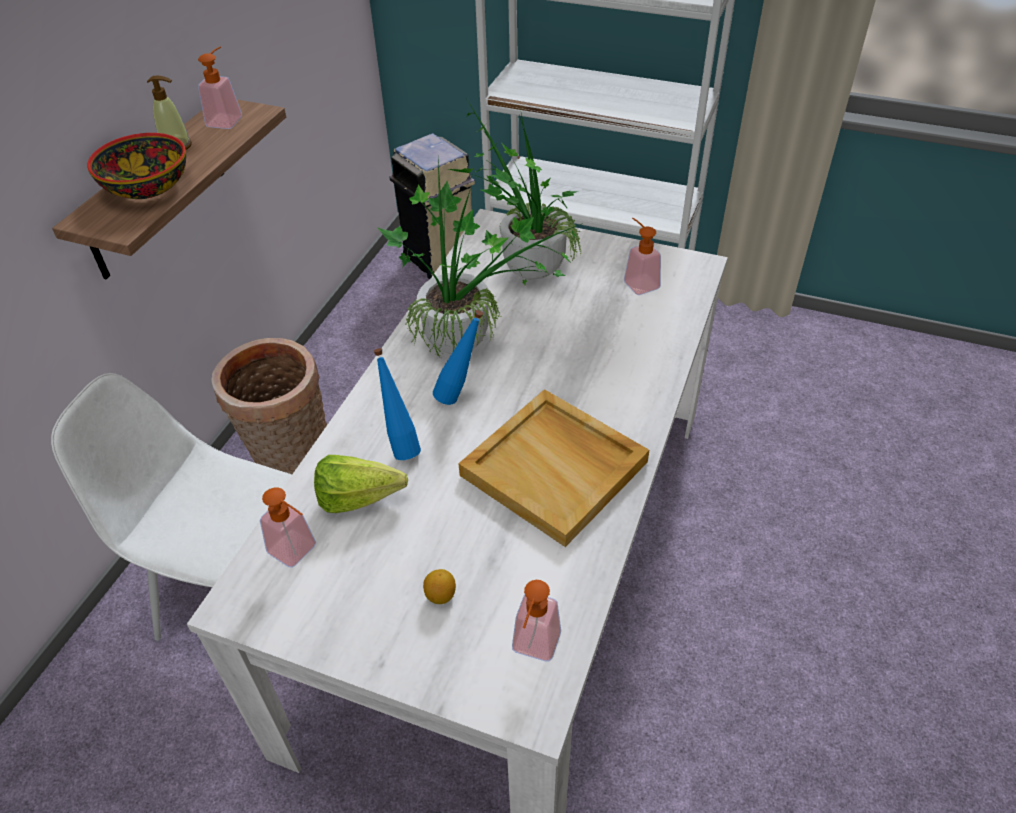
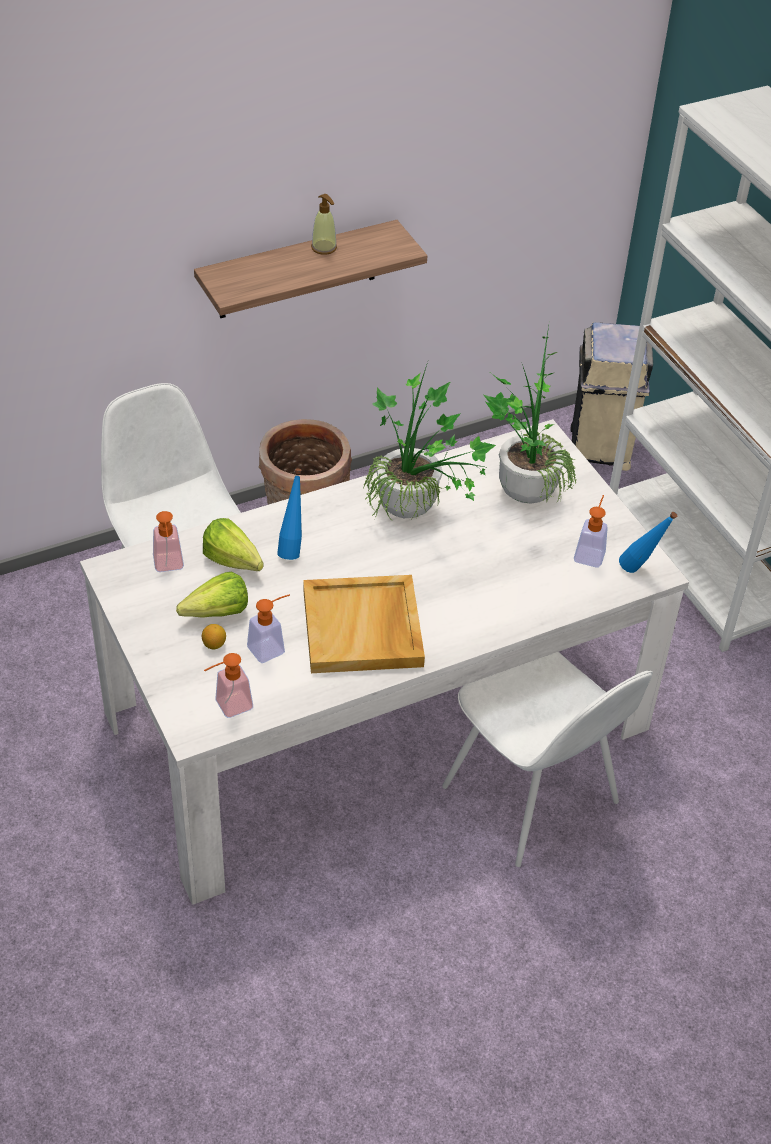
camera: 40 degrees right, 0 degrees up
bowl [87,133,186,199] -> none
soap dispenser [198,46,242,129] -> soap dispenser moved to [247,594,290,663]
blue bottle [433,310,483,405] -> blue bottle moved to [619,512,677,573]
none -> lettuce [176,572,248,618]
none -> white chair [442,652,653,867]

